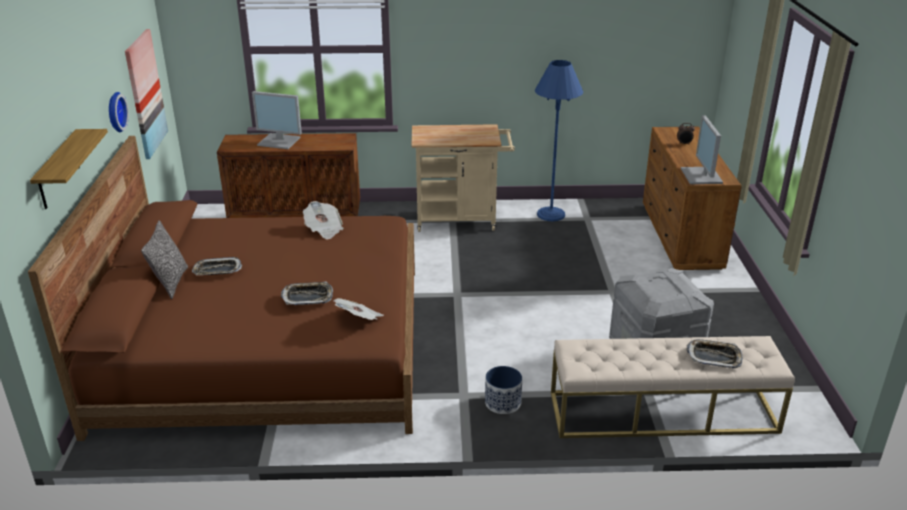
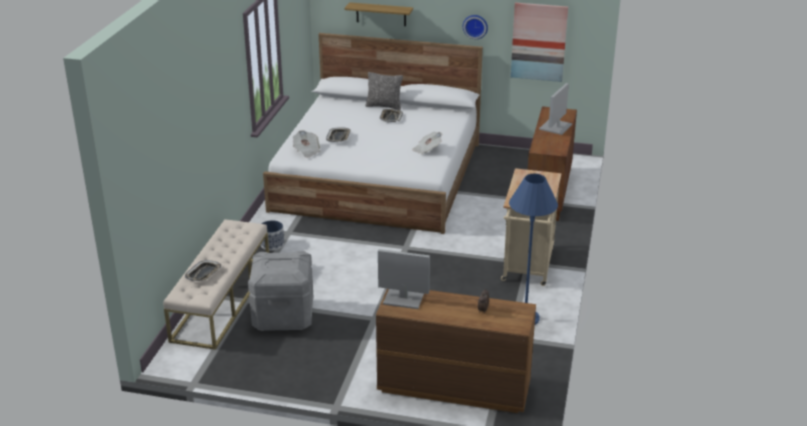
camera: 105 degrees right, 0 degrees up
brown bed [28,136,415,441] -> white bed [263,33,483,234]

